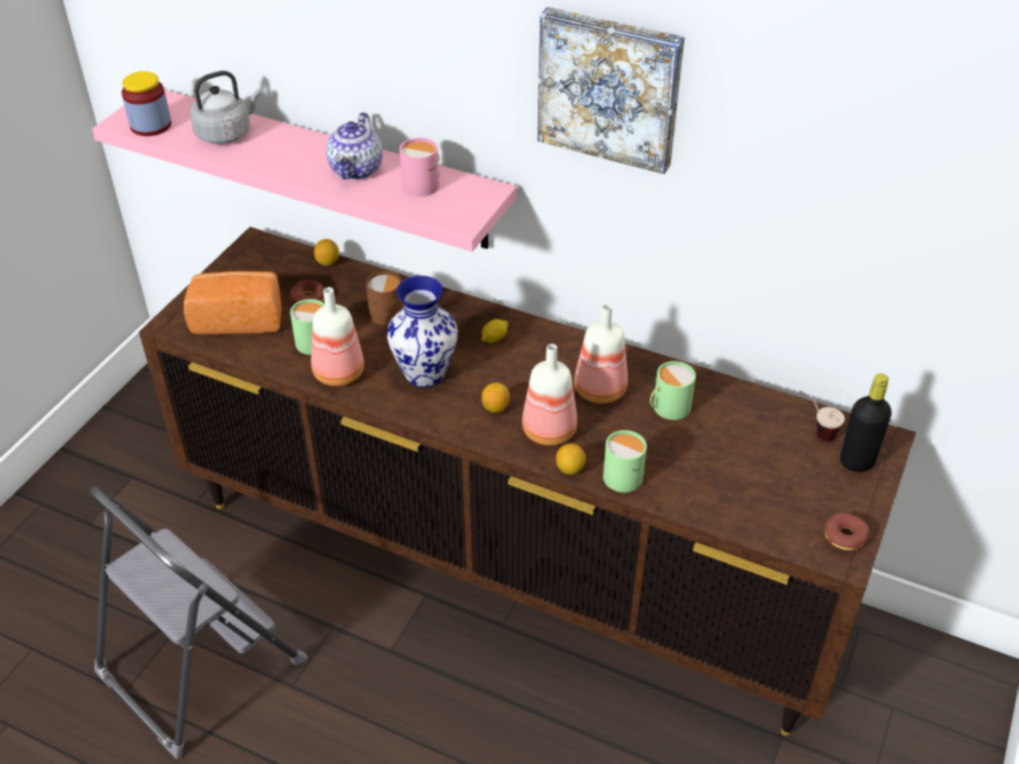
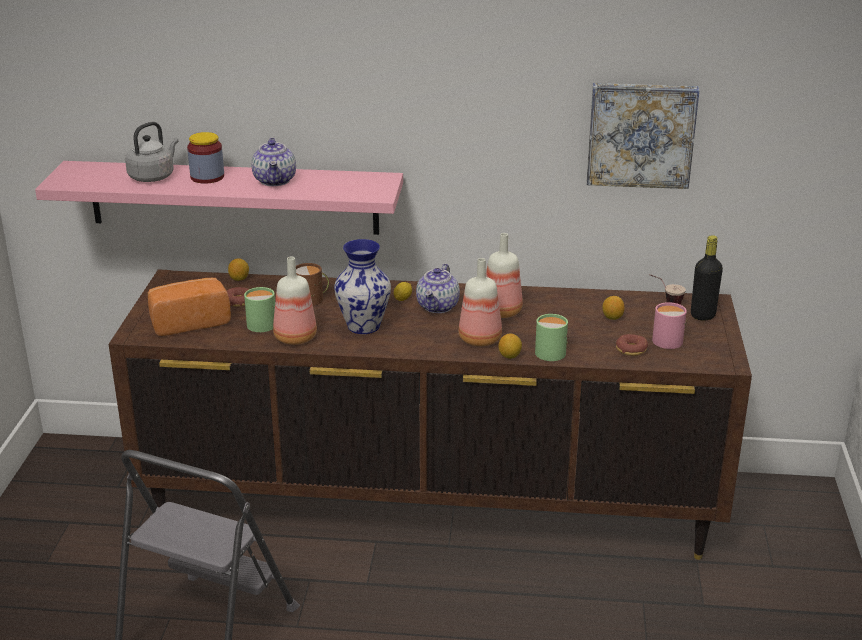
camera: 20 degrees left, 15 degrees down
jar [122,71,171,136] -> jar moved to [187,132,224,184]
pink mug [399,138,440,197] -> pink mug moved to [652,302,687,349]
lemon [482,383,510,413] -> lemon moved to [602,296,625,320]
picture [538,7,685,174] -> picture moved to [587,83,700,189]
green mug [650,361,696,420] -> none
donut [824,513,869,550] -> donut moved to [616,334,648,356]
none -> teapot [416,264,460,313]

